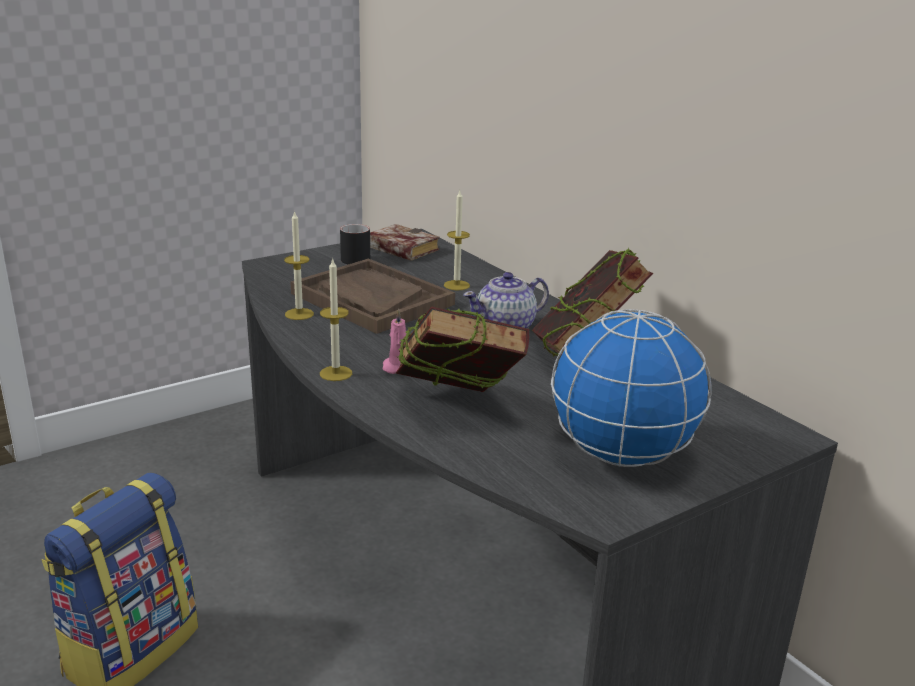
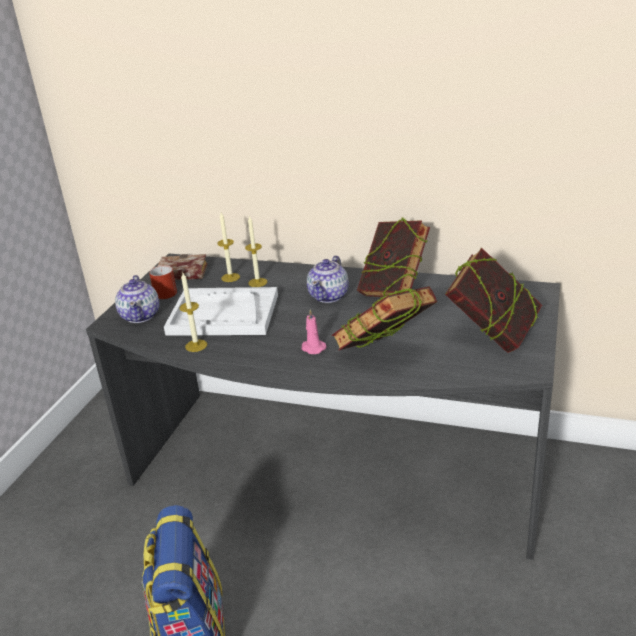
camera: 35 degrees left, 5 degrees up
brown tray [290,258,455,334] -> white tray [164,287,278,336]
candle [320,259,352,381] -> candle moved to [217,212,240,282]
black mug [340,224,370,264] -> red mug [149,265,177,299]
globe [551,309,712,467] -> book [445,248,542,353]
none -> teapot [115,275,159,323]

